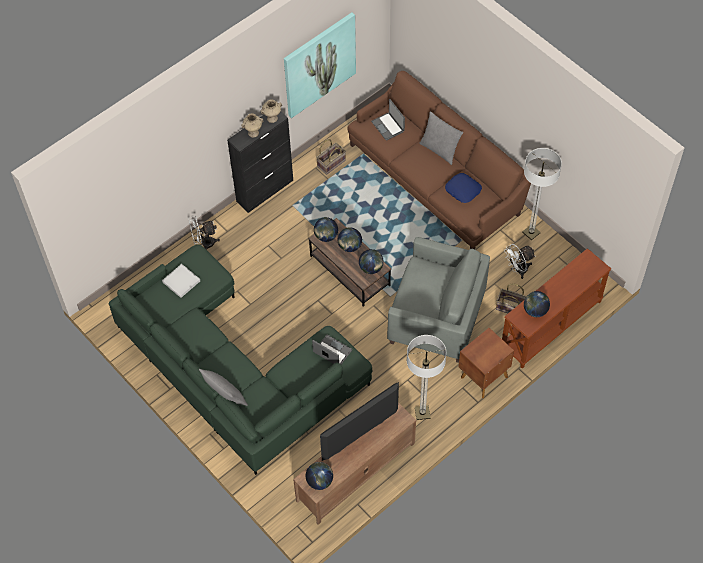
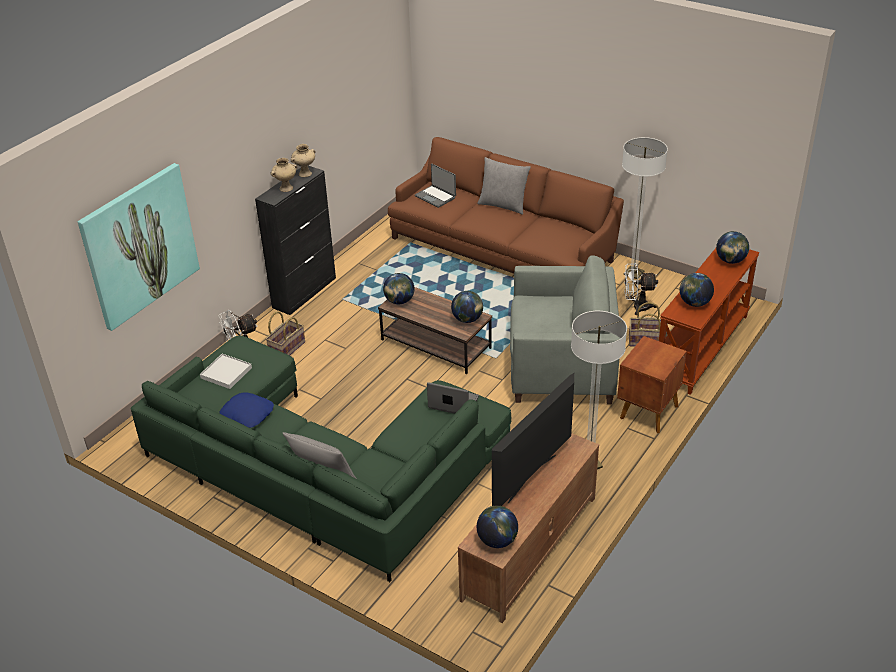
camera: 15 degrees left, 20 degrees down
picture [284,13,356,118] -> picture moved to [78,163,200,331]
basket [316,139,346,175] -> basket moved to [266,312,305,356]
globe [338,227,362,252] -> globe moved to [716,231,749,264]
blue pillow [445,173,482,203] -> blue pillow moved to [220,393,274,428]
white fan [504,244,535,279] -> white fan turned 45 degrees clockwise [624,263,658,315]

